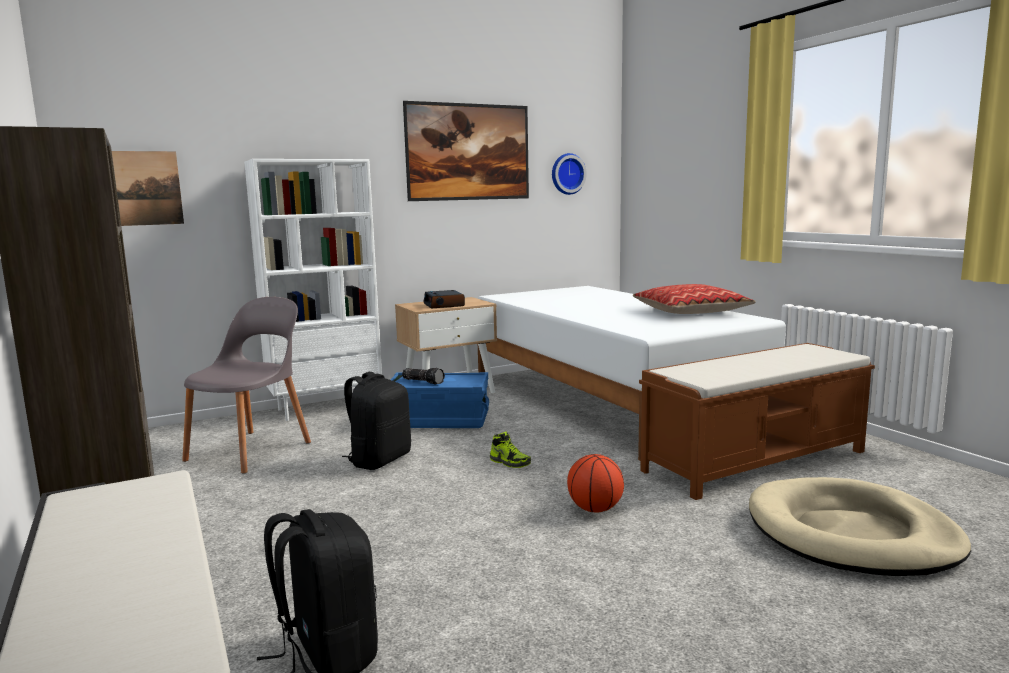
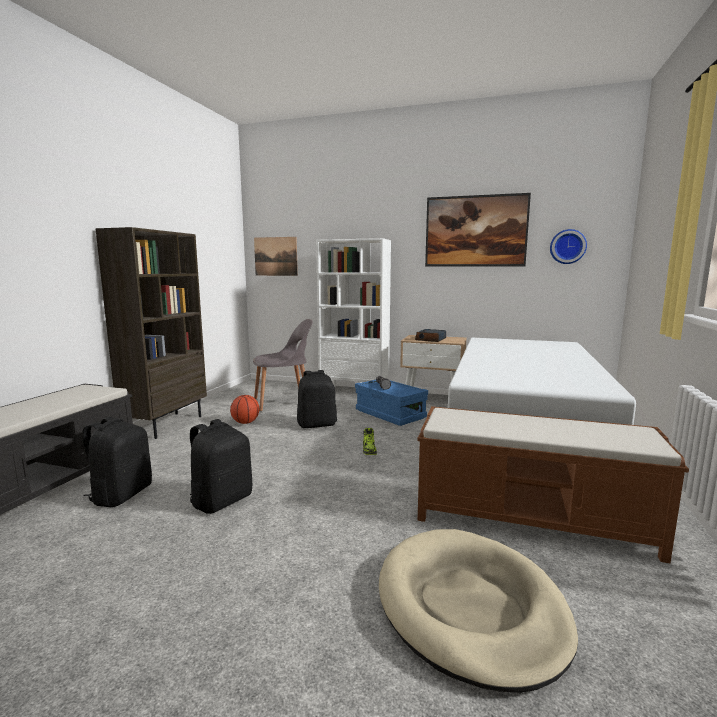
camera: 45 degrees right, 0 degrees up
basketball [567,454,624,513] -> basketball moved to [230,395,259,424]
pillow [633,284,756,314] -> none
none -> black backpack [190,419,252,514]

